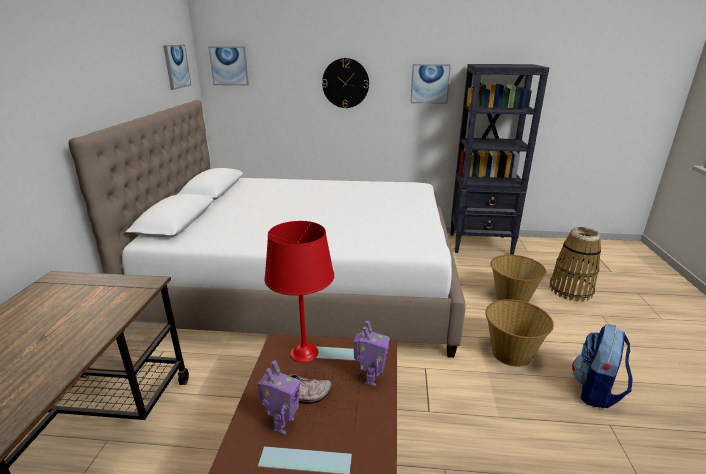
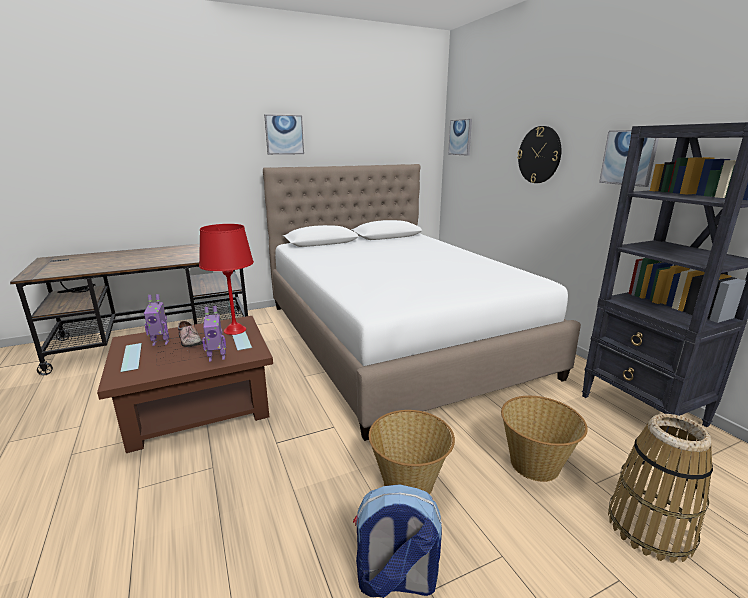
camera: 60 degrees right, 5 degrees down
picture [163,45,191,90] -> picture moved to [264,114,304,155]

